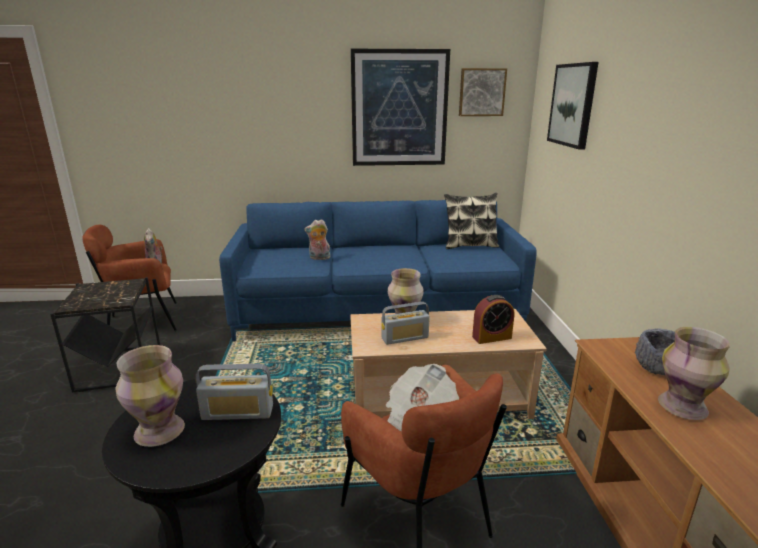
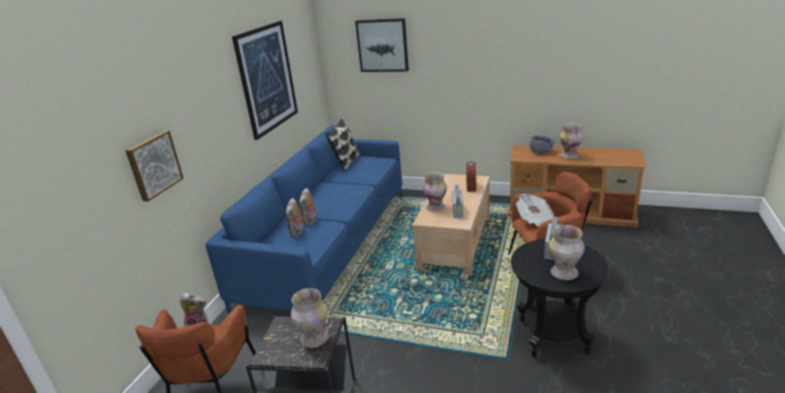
camera: 65 degrees left, 5 degrees up
picture [459,68,507,116] -> picture moved to [125,131,184,202]
none -> plush toy [286,198,304,237]
none -> vase [291,288,329,348]

